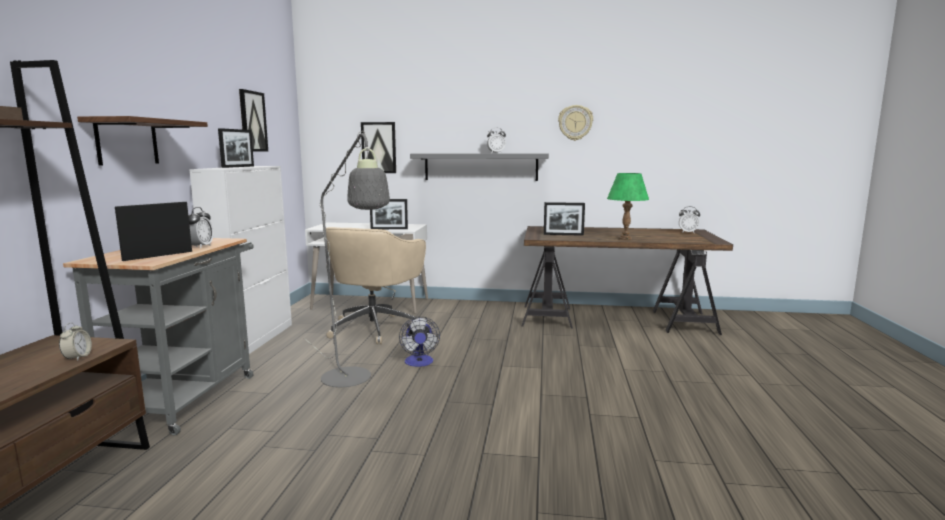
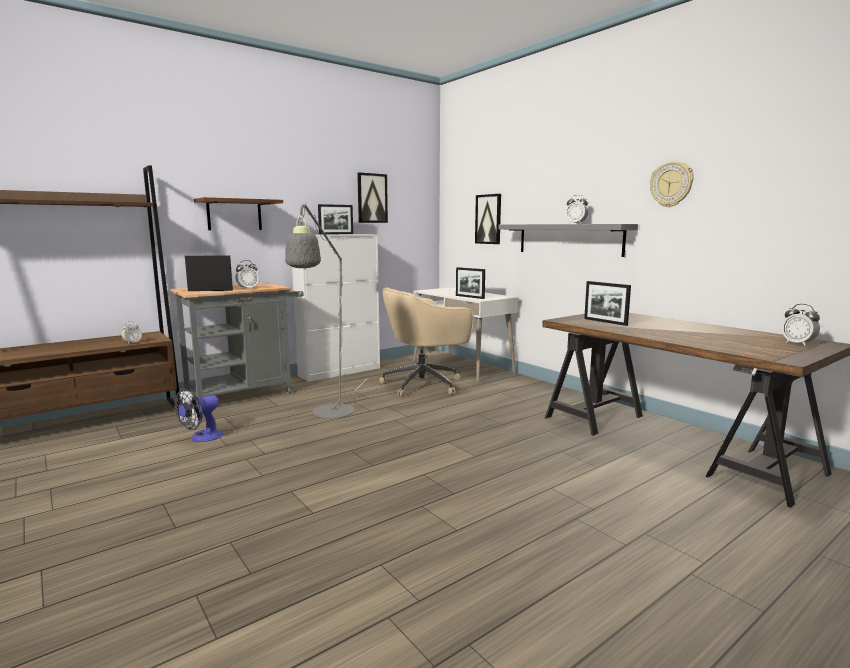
camera: 45 degrees right, 0 degrees up
fan [399,317,440,367] -> fan moved to [174,389,224,442]
green table lamp [607,173,649,240] -> none

